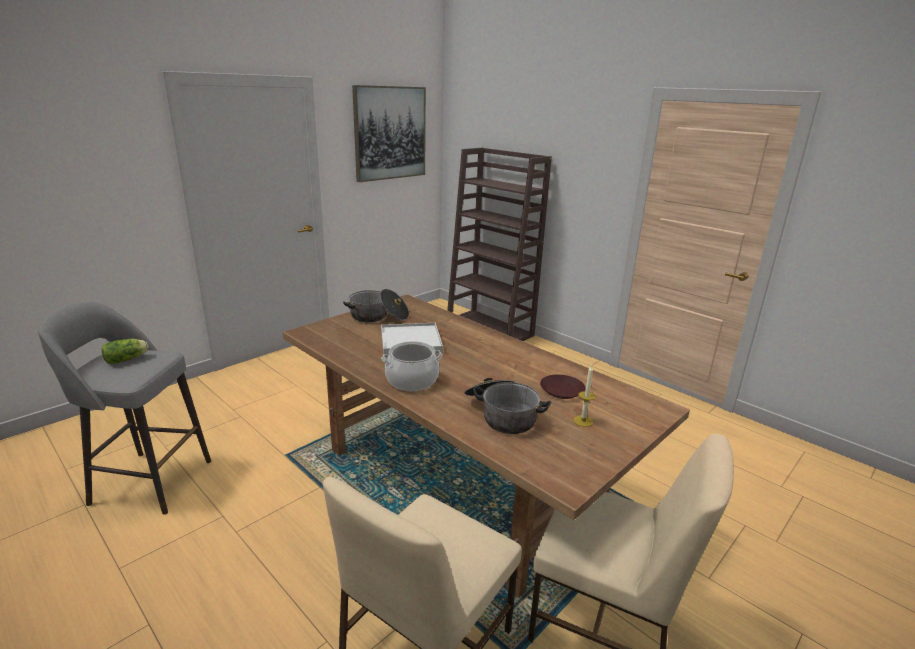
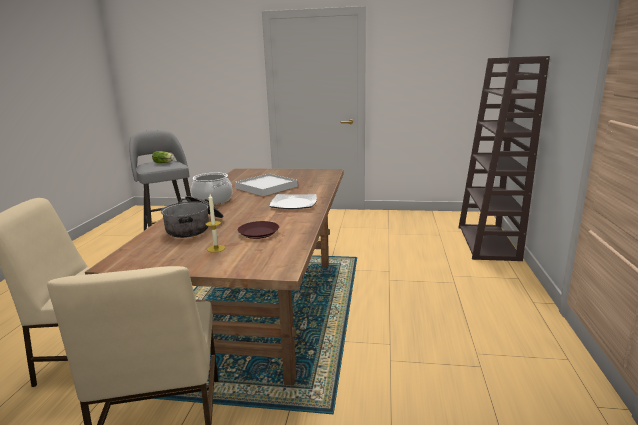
camera: 55 degrees right, 5 degrees down
cooking pot [343,289,409,322] -> none
picture [352,85,426,182] -> none
none -> plate [269,194,317,209]

